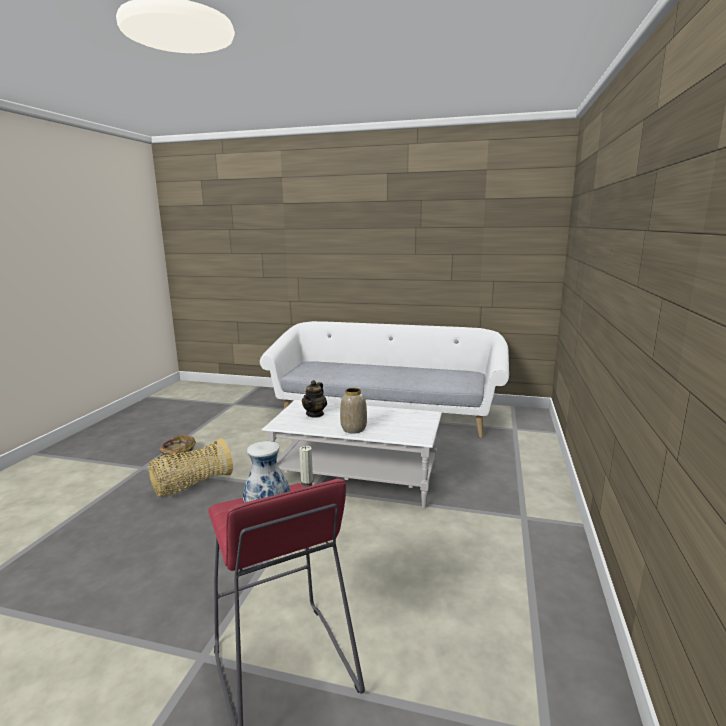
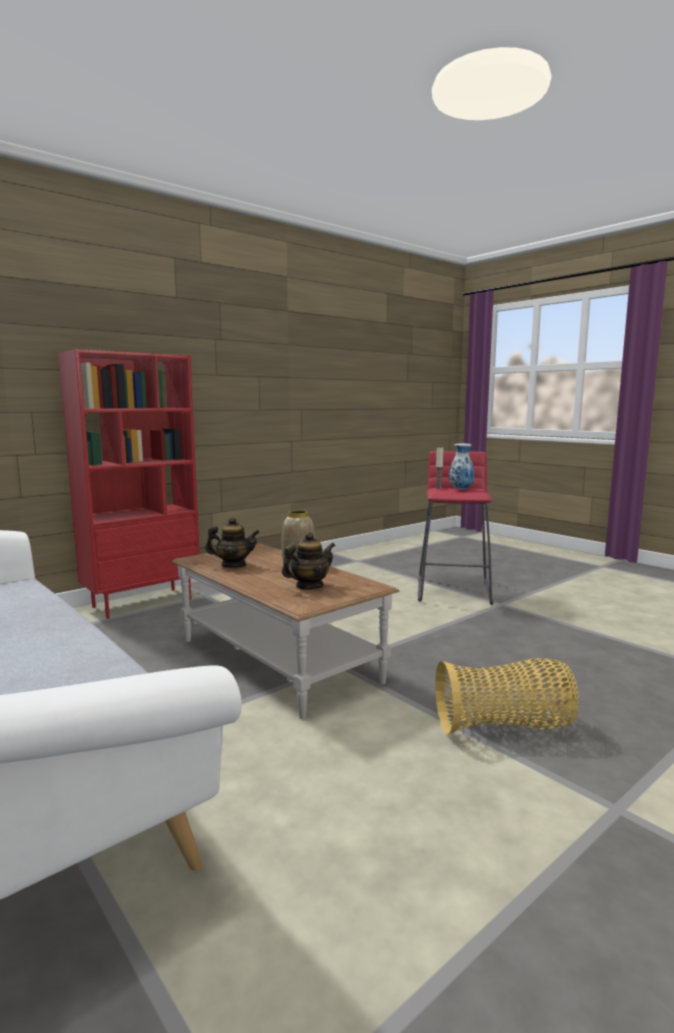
camera: 145 degrees left, 5 degrees down
basket [160,434,196,458] -> none
white coffee table [262,400,442,508] -> brown coffee table [172,543,399,719]
none -> red bookcase [58,349,200,619]
none -> teapot [205,517,260,568]

